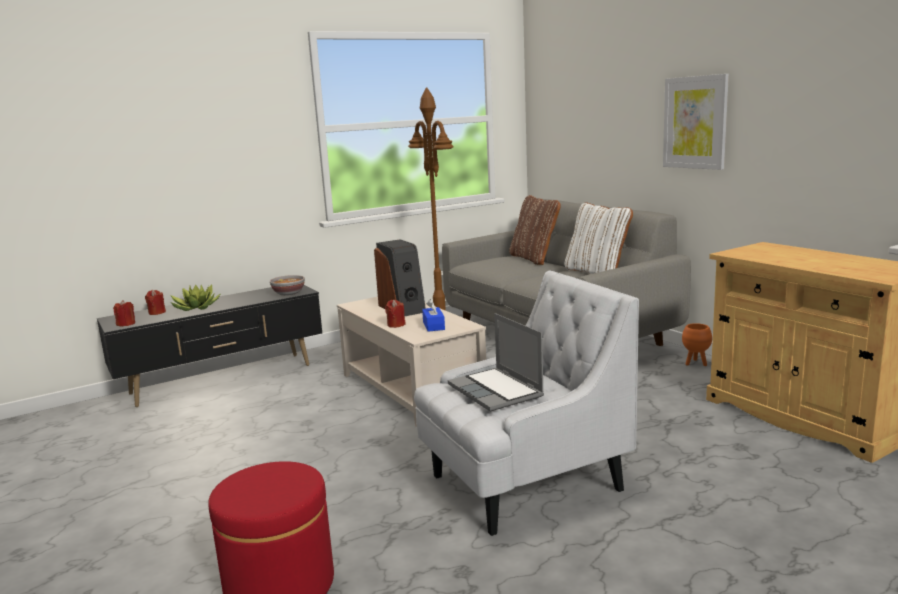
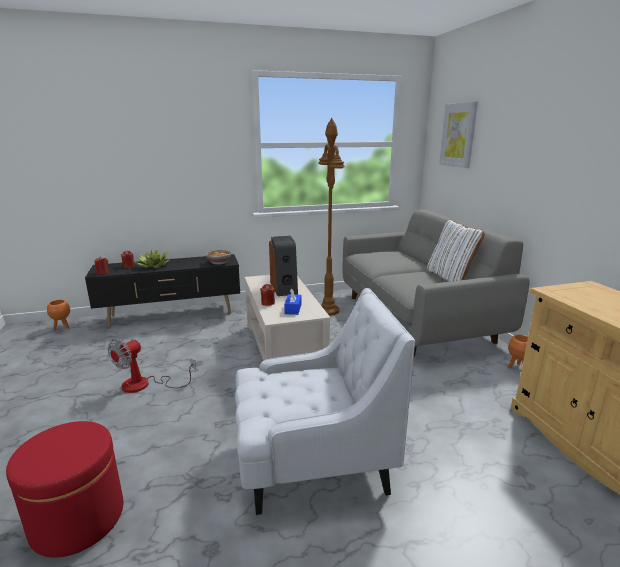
camera: 15 degrees right, 5 degrees up
laptop [448,313,544,412] -> none
brown pillow [509,195,561,265] -> none
picture [663,74,729,170] -> picture moved to [439,102,478,168]
none -> orange planter [47,300,70,330]
none -> fan [108,339,196,393]

